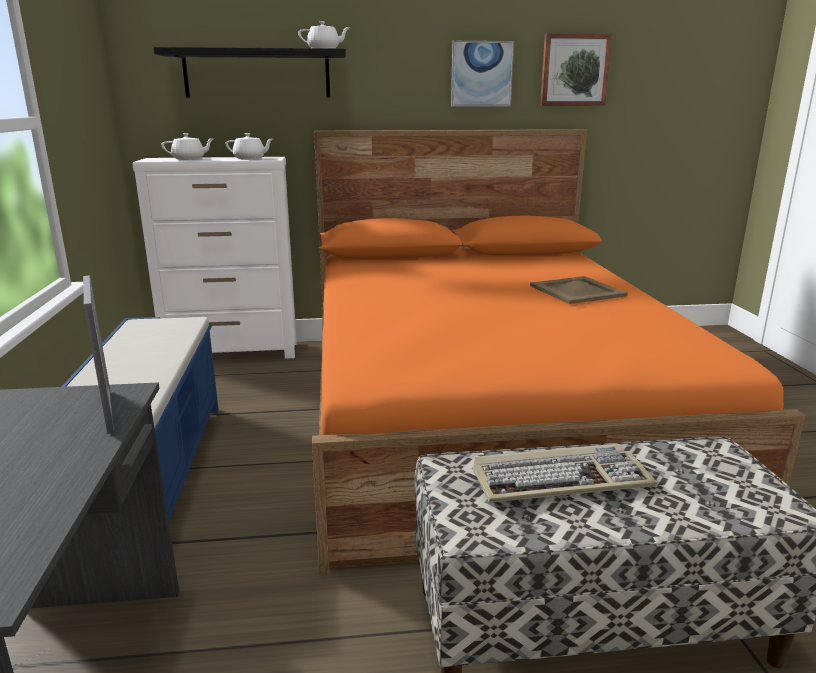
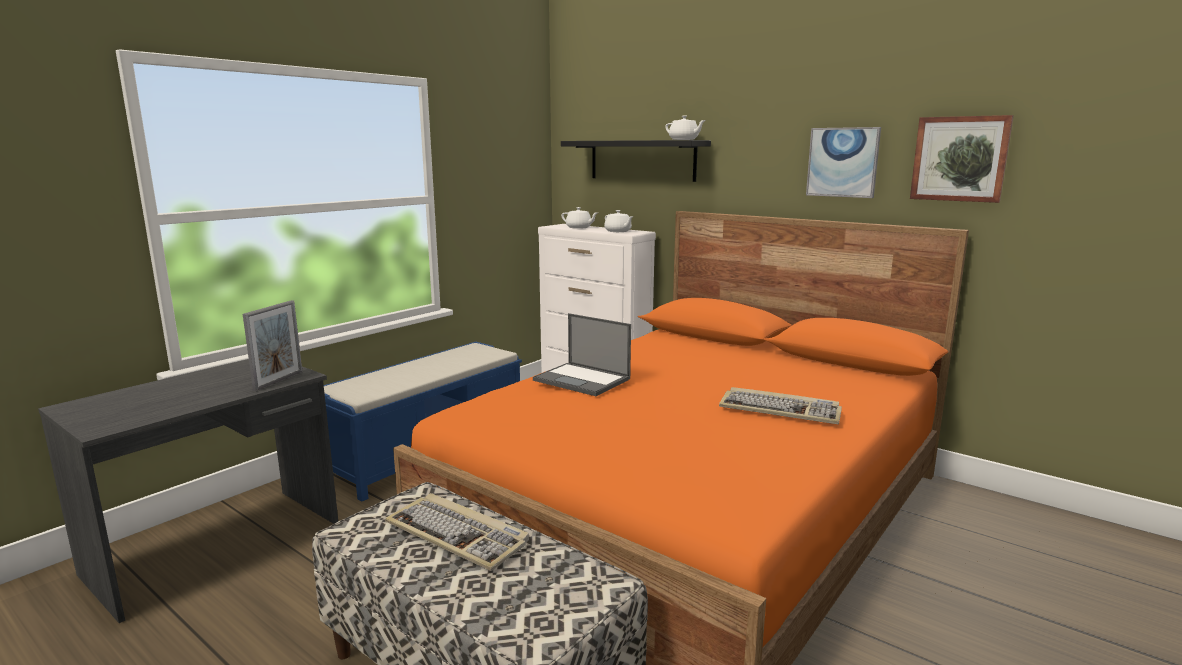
camera: 45 degrees right, 5 degrees down
beige tray [530,276,628,304] -> keyboard [719,387,842,424]
none -> laptop [533,313,631,396]

